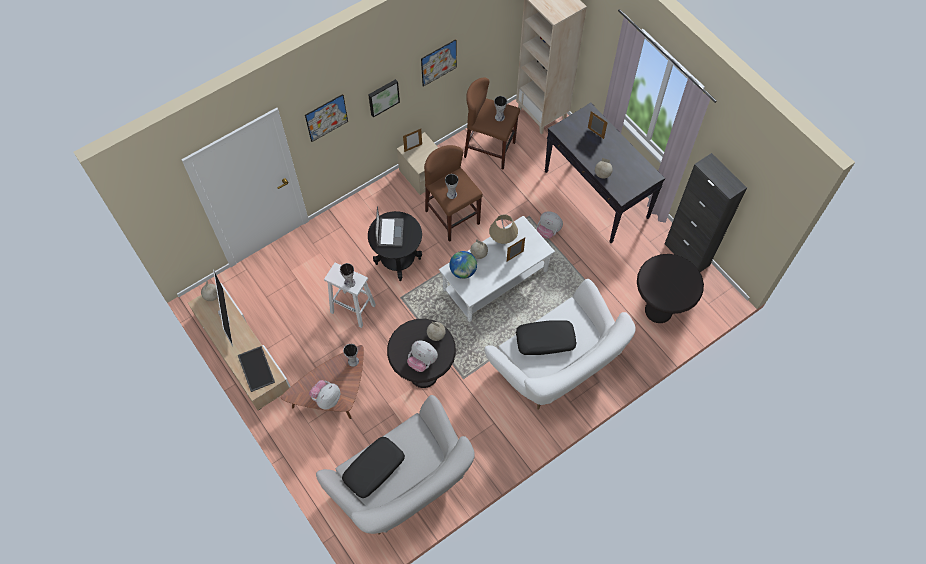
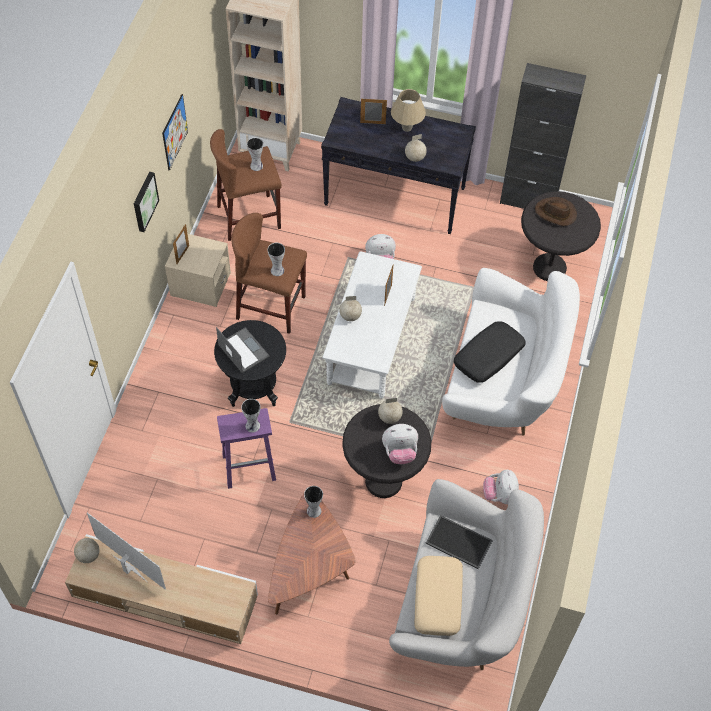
camera: 40 degrees left, 5 degrees down
tray [238,346,275,392] -> tray moved to [425,515,493,569]
picture [305,94,348,142] -> none
plush toy [309,380,340,410] -> plush toy moved to [483,470,519,504]
white stool [324,263,376,328] -> purple stool [217,408,276,489]
black pillow [342,437,405,498] -> beige pillow [414,556,463,636]
globe [449,251,477,279] -> none
beige table lamp [489,214,518,244] -> beige table lamp moved to [391,89,426,132]
none -> brown hat [535,197,577,226]

